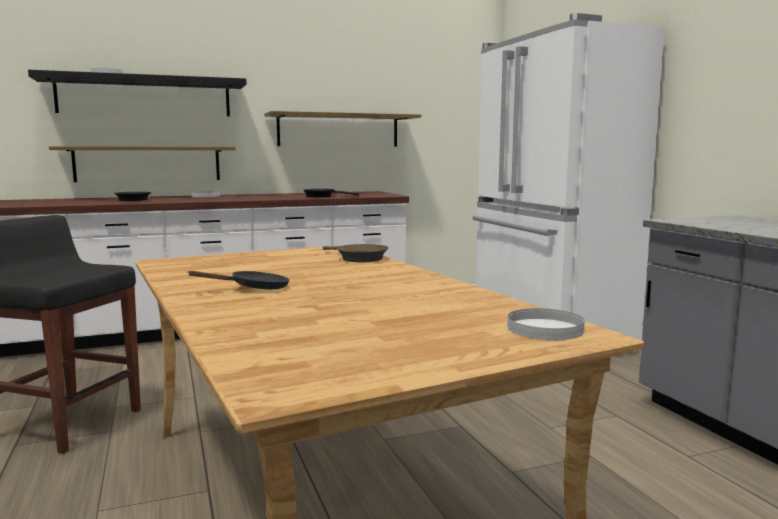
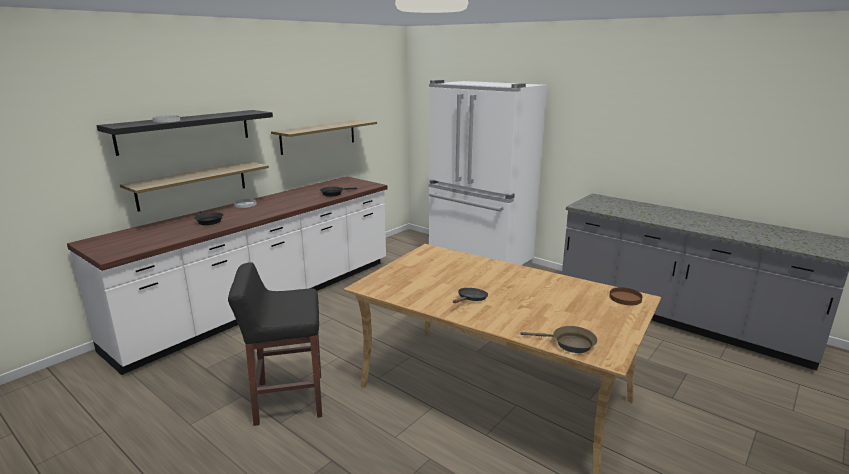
camera: 30 degrees left, 10 degrees up
brown frying pan [323,244,389,262] -> brown frying pan moved to [521,326,597,353]
white plate [508,308,585,340] -> brown plate [609,287,643,305]

